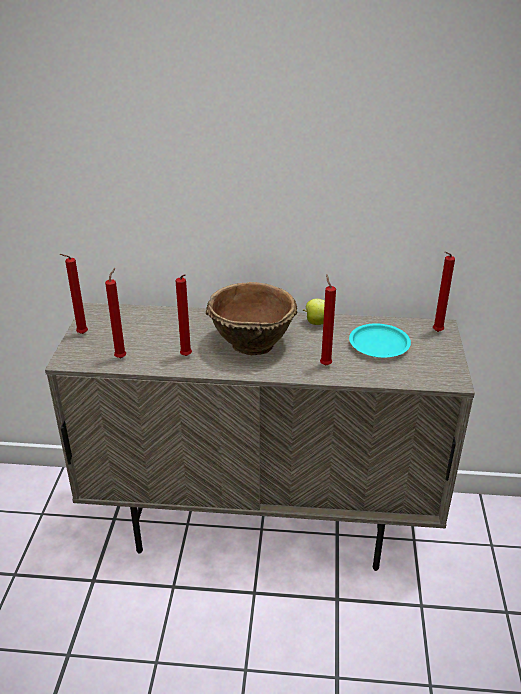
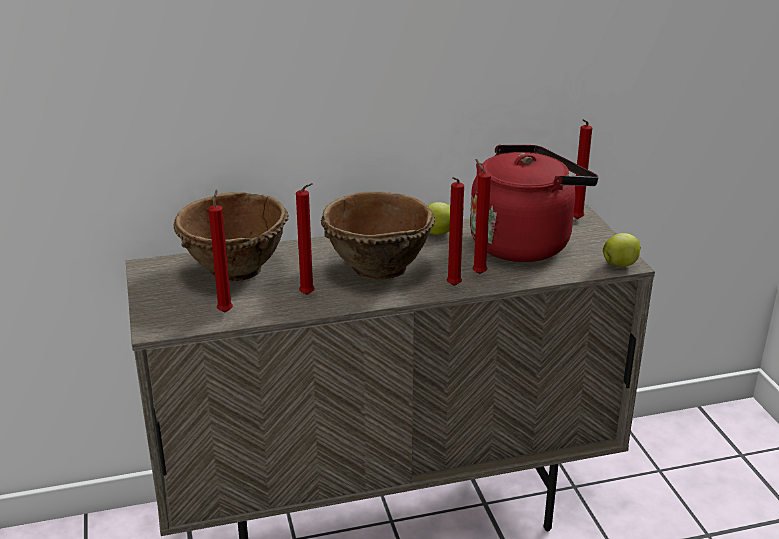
camera: 20 degrees left, 5 degrees down
red candle [59,254,88,334] -> red candle moved to [447,177,464,286]
turquoise plate [349,323,411,358] -> red kettle [470,145,598,262]
none -> brown bowl [173,192,289,281]
none -> apple [603,233,641,267]

